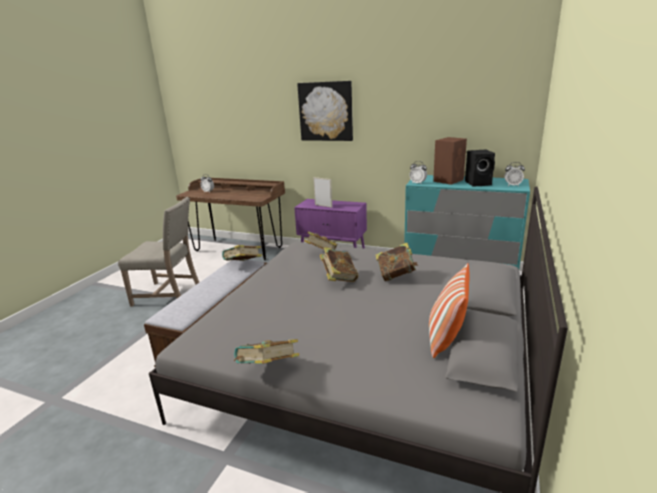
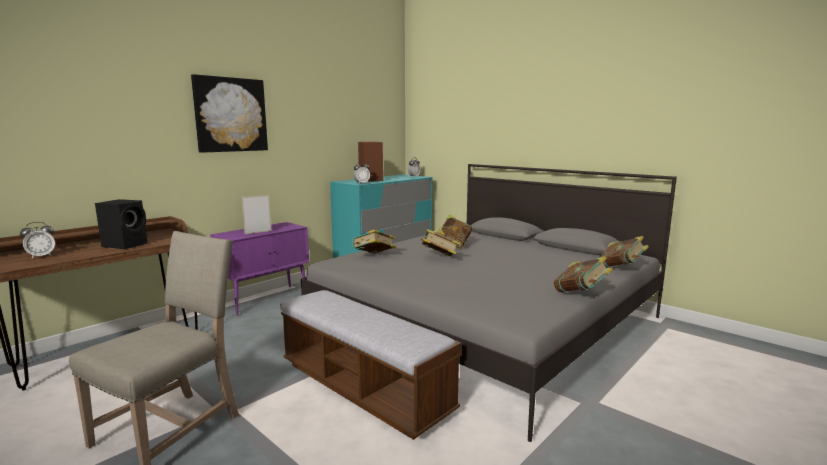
camera: 70 degrees left, 10 degrees down
book [222,245,262,261] -> book moved to [599,236,649,268]
pillow [429,263,470,358] -> none
black speaker [465,149,495,186] -> black speaker moved to [95,199,147,249]

